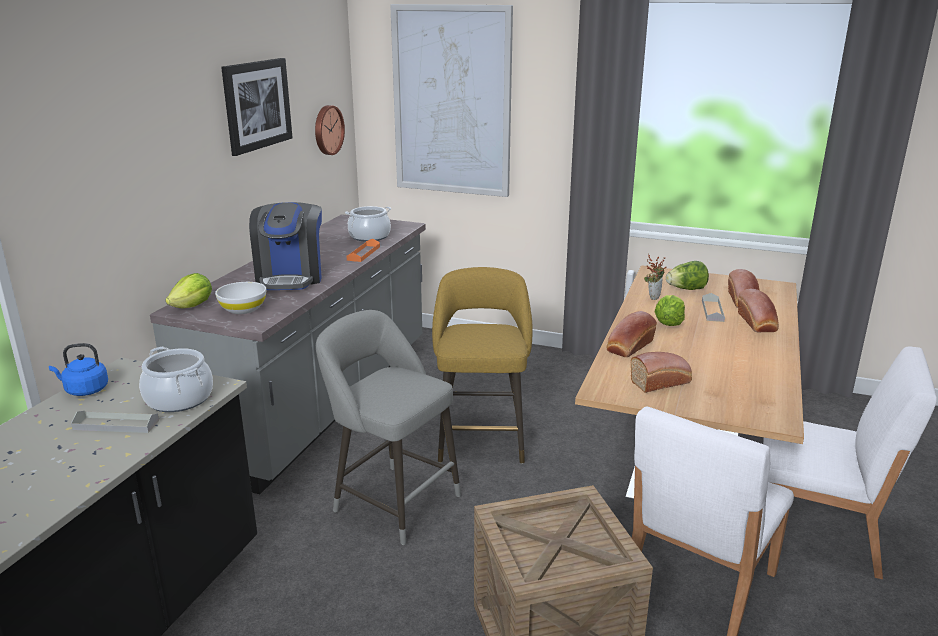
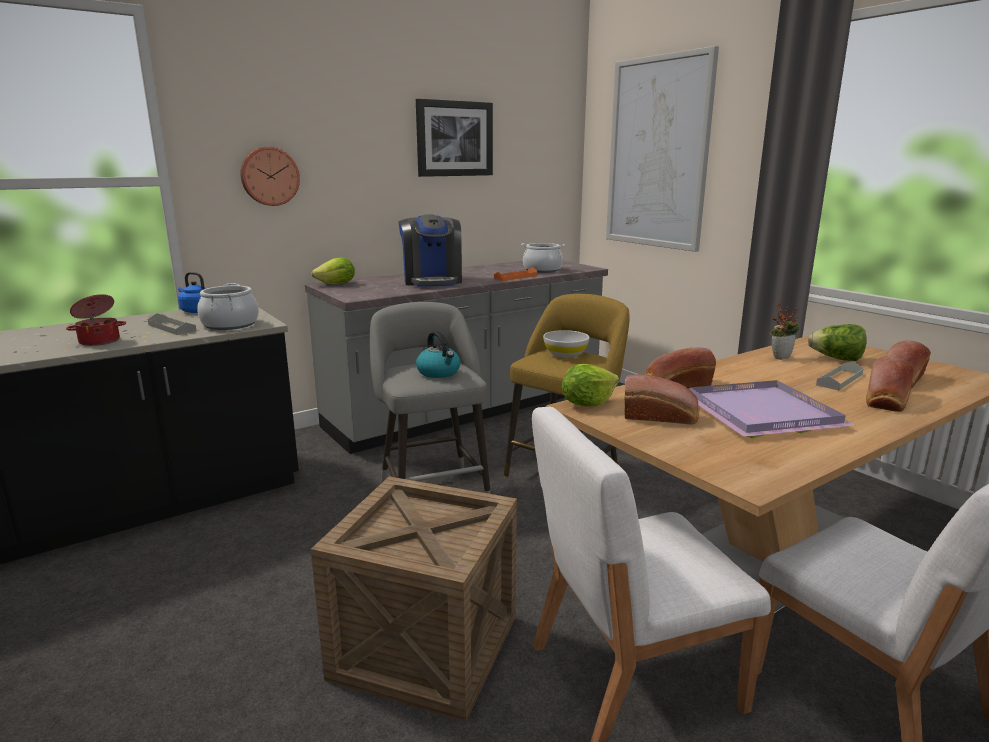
camera: 35 degrees right, 5 degrees down
white bowl [215,282,266,314] -> white bowl moved to [543,330,589,358]
coffee machine [249,202,322,290] -> coffee machine turned 45 degrees counterclockwise [398,214,462,287]
wall clock [315,105,345,155] -> wall clock moved to [240,147,300,206]
lettuce [655,295,685,326] -> lettuce moved to [562,364,619,406]
none -> cooking pot [66,294,126,346]
none -> kettle [416,331,461,378]
none -> purple tray [690,380,856,438]

